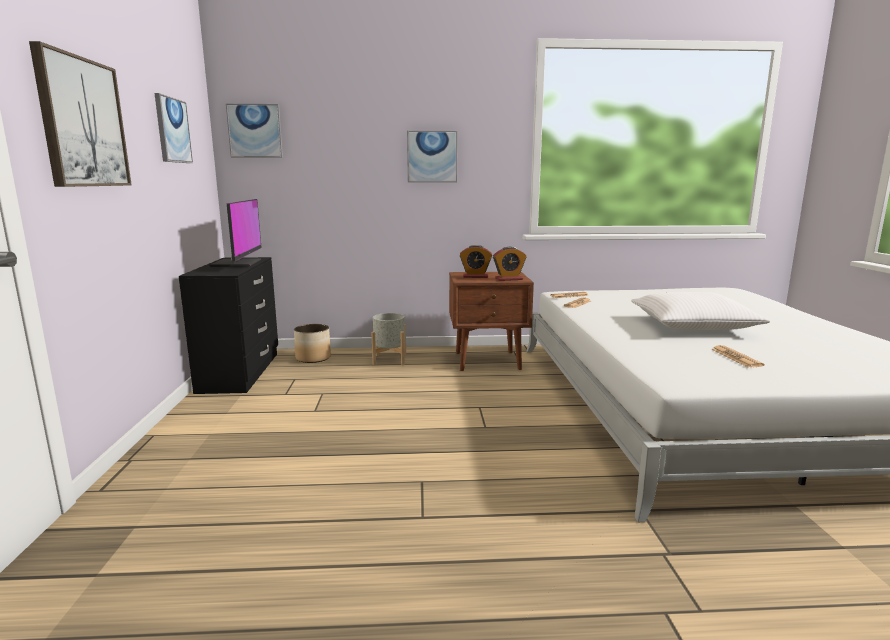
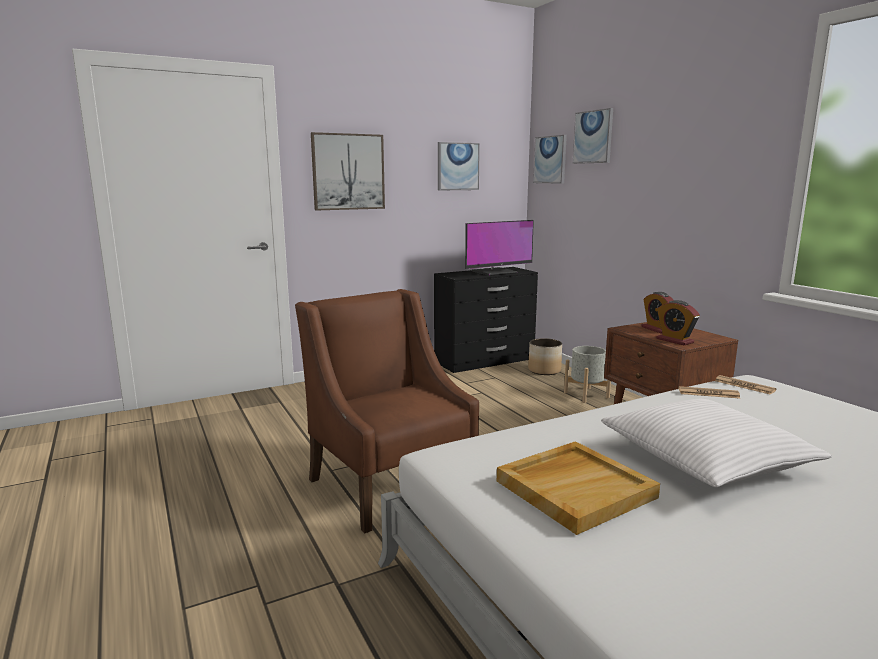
camera: 65 degrees right, 0 degrees up
picture [407,131,457,183] -> picture moved to [573,108,613,164]
newspaper [711,345,764,367] -> beige tray [497,441,660,535]
none -> brown armchair [295,289,479,533]

